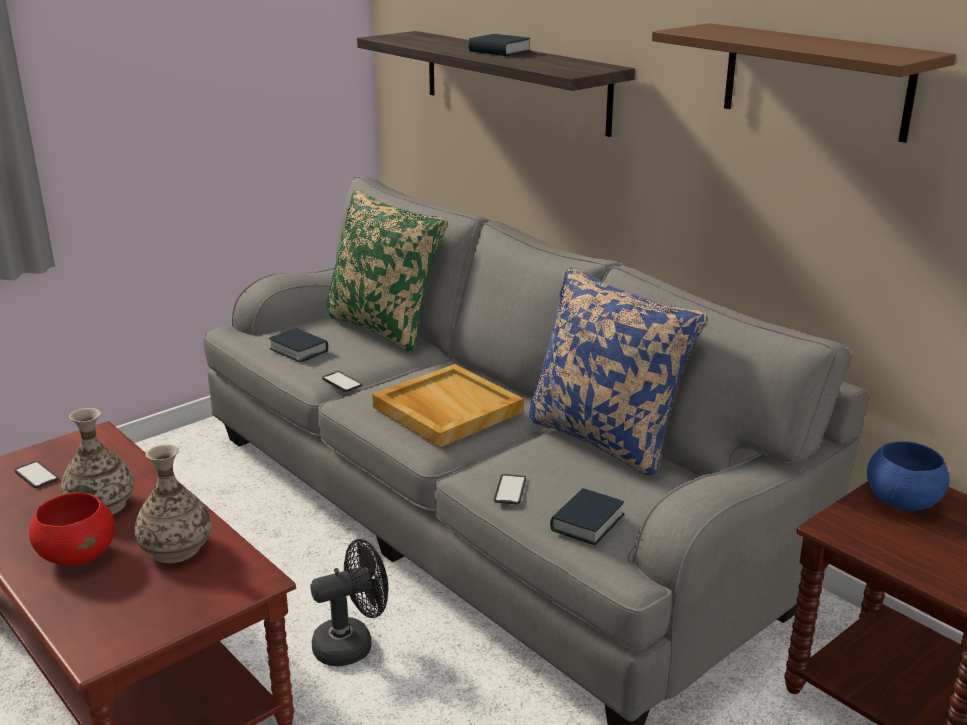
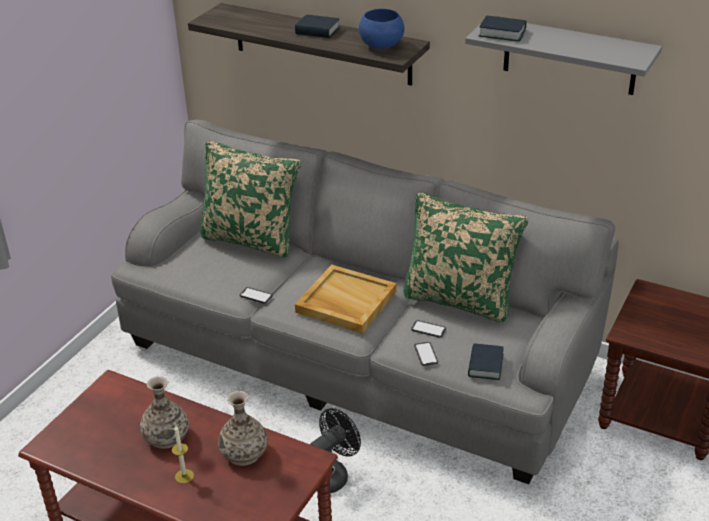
camera: 20 degrees left, 10 degrees up
phone [14,461,59,488] -> phone moved to [411,320,446,338]
red bowl [29,492,115,566] -> candle [172,426,194,484]
book [269,328,328,362] -> book moved to [479,15,526,42]
blue pillow [529,267,707,475] -> green pillow [403,192,529,323]
brown shelf [652,23,956,143] -> grey shelf [465,23,662,95]
blue bowl [867,441,949,511] -> blue bowl moved to [359,9,404,49]

